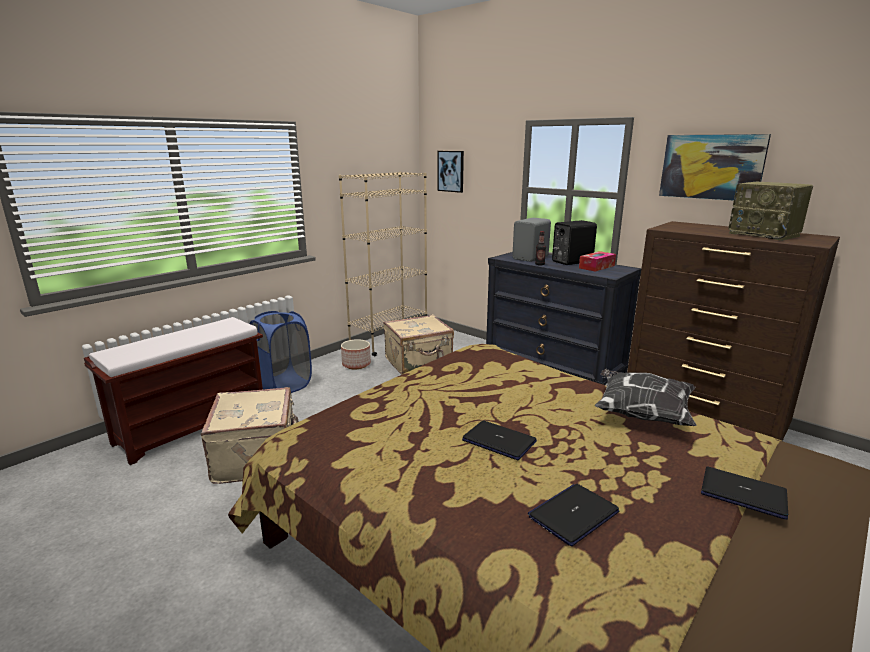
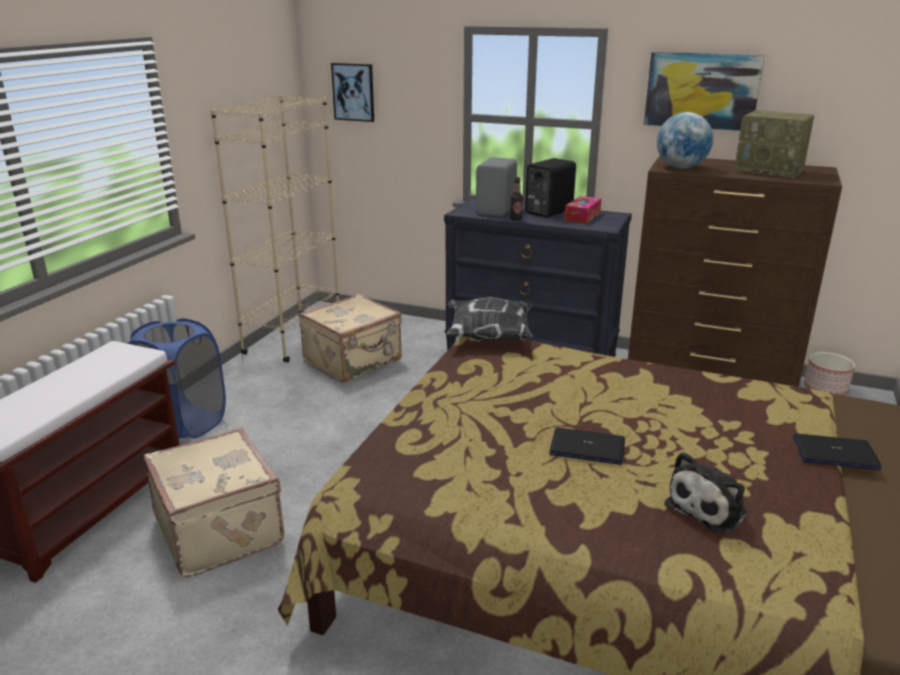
camera: 20 degrees left, 5 degrees up
planter [341,339,371,369] -> planter moved to [804,352,855,396]
laptop [528,484,620,546] -> plush toy [664,452,747,533]
pillow [595,369,697,426] -> pillow moved to [446,297,533,341]
none -> globe [657,112,713,168]

